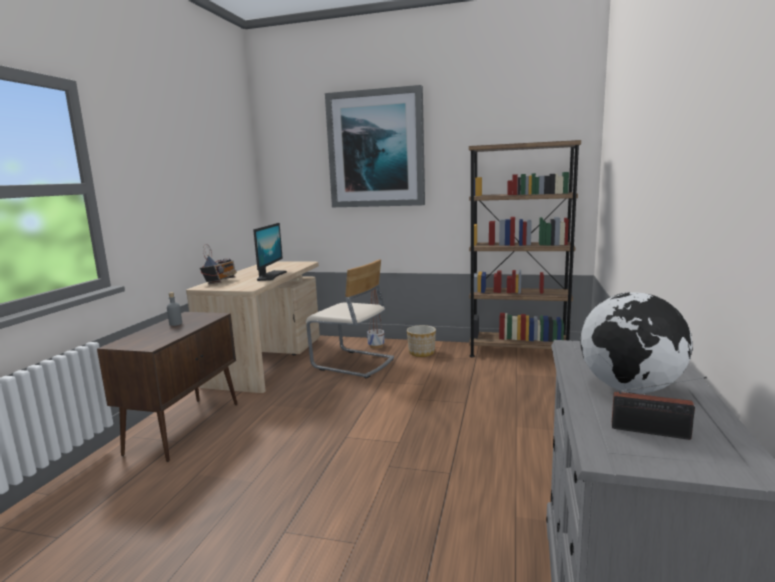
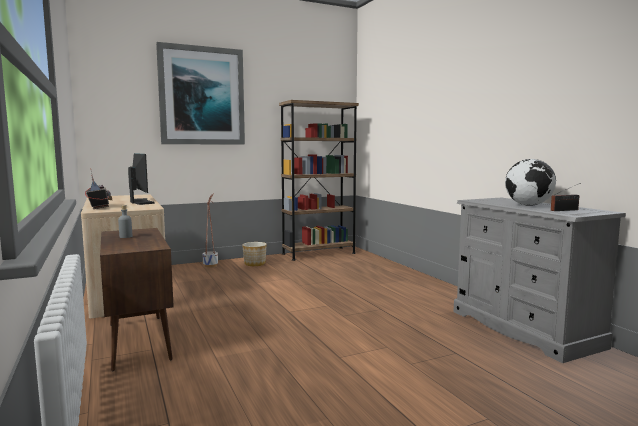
camera: 40 degrees left, 5 degrees down
beige chair [306,260,394,379] -> none

